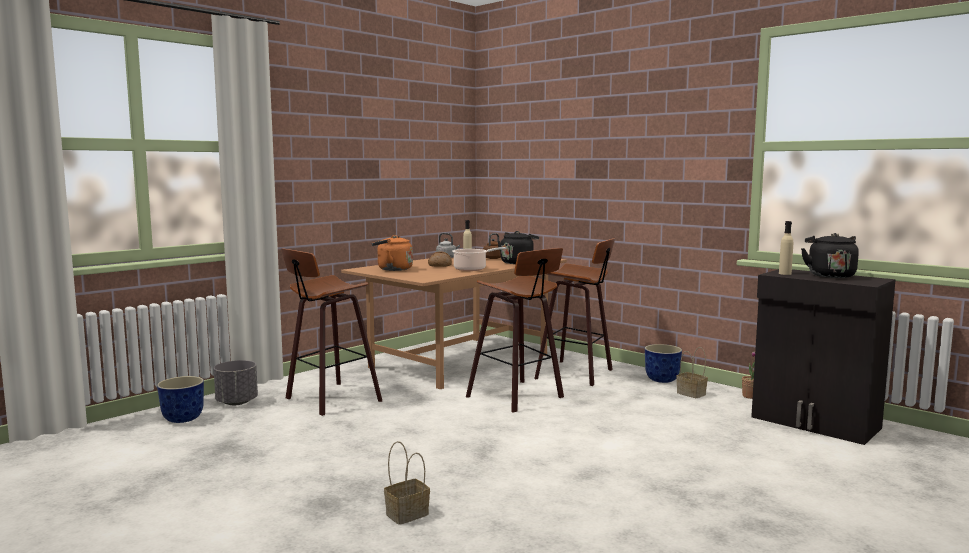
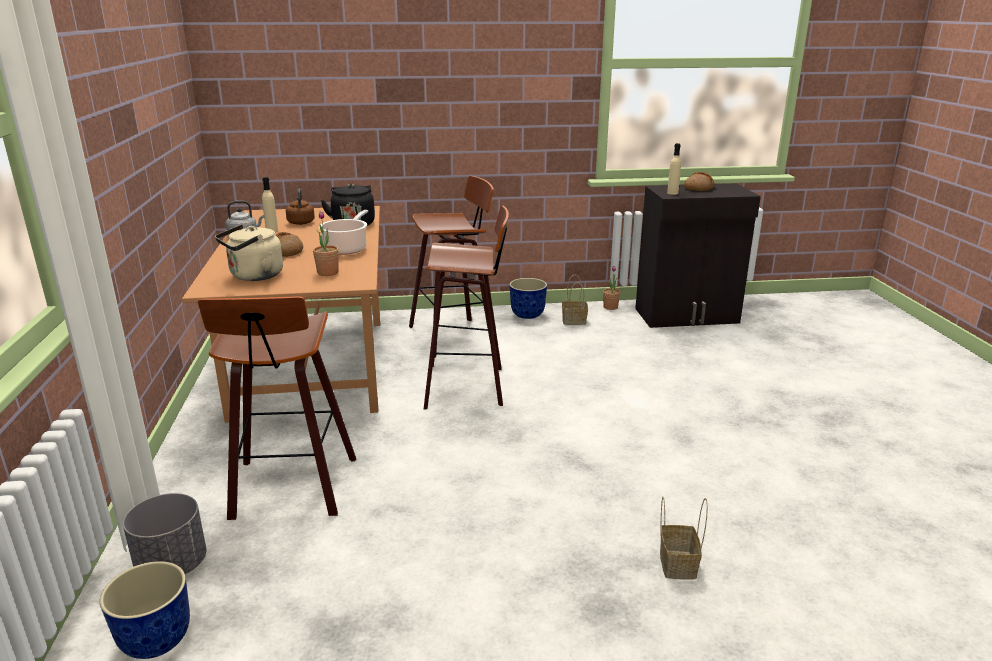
camera: 50 degrees left, 15 degrees up
orange kettle [371,235,413,271] -> beige kettle [215,225,283,281]
black kettle [801,233,859,278] -> bread [684,172,714,191]
none -> potted plant [313,211,339,276]

